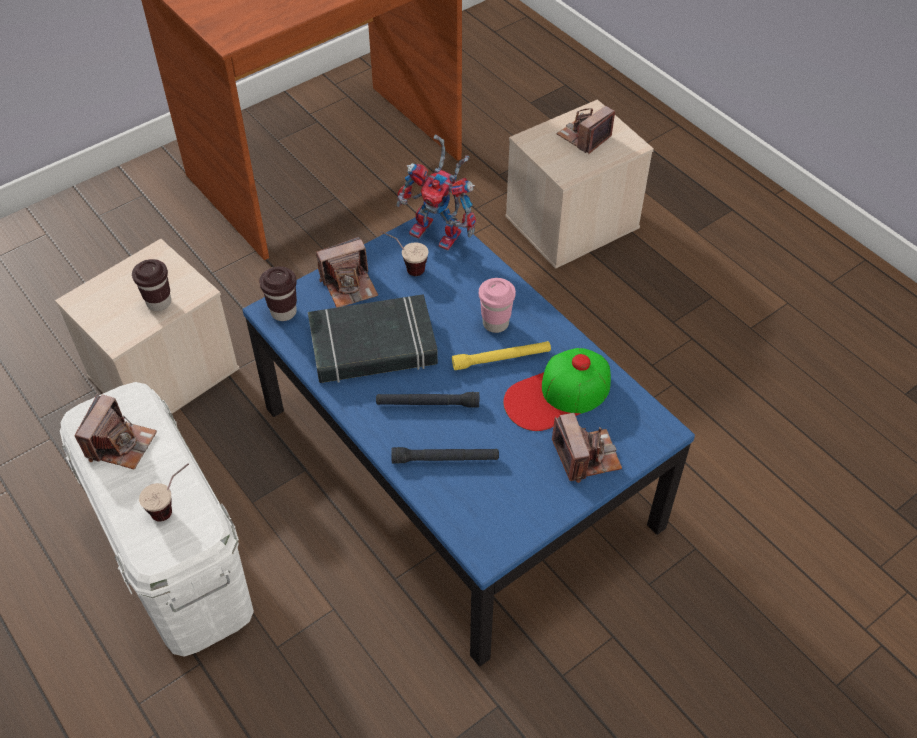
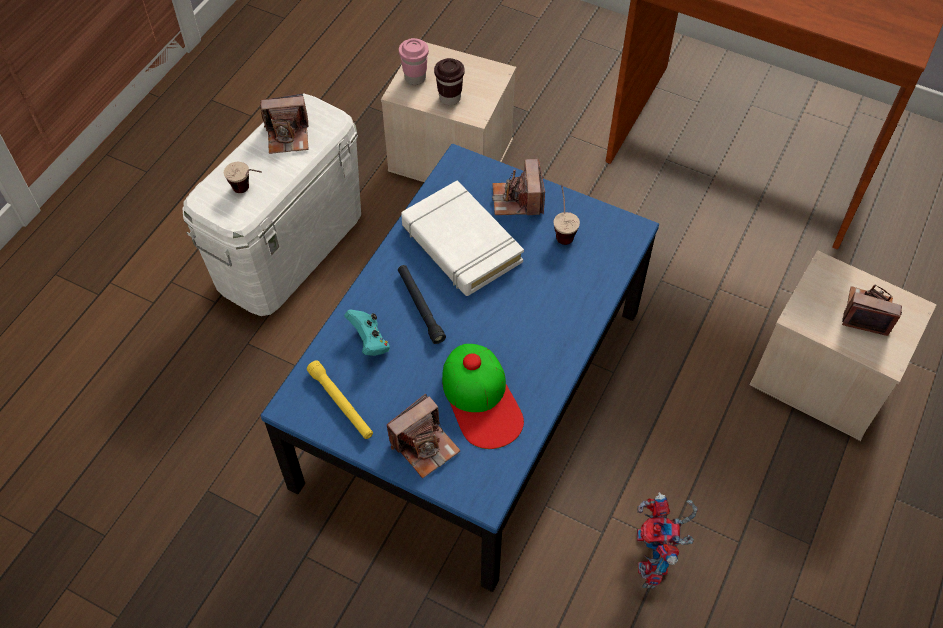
camera: 65 degrees right, 5 degrees up
brown cup [259,266,297,321] -> none
black book [308,294,438,383] -> white book [401,180,524,296]
camera [316,237,378,308] -> camera turned 45 degrees clockwise [492,159,545,215]
black flashlight [391,447,499,464] -> turquoise game controller [344,310,390,356]
toy robot [396,134,476,250] -> toy robot moved to [637,492,698,588]
yellow flashlight [452,341,551,370] -> yellow flashlight moved to [307,360,373,439]
pink cup [479,278,516,333] -> pink cup moved to [399,38,429,85]
cap [503,348,611,431] -> cap turned 150 degrees counterclockwise [442,344,524,449]

